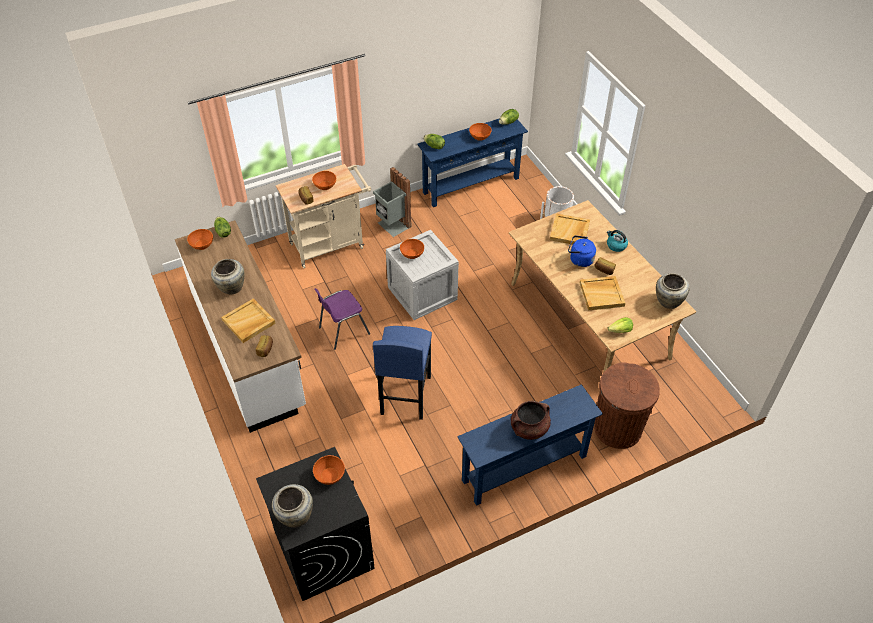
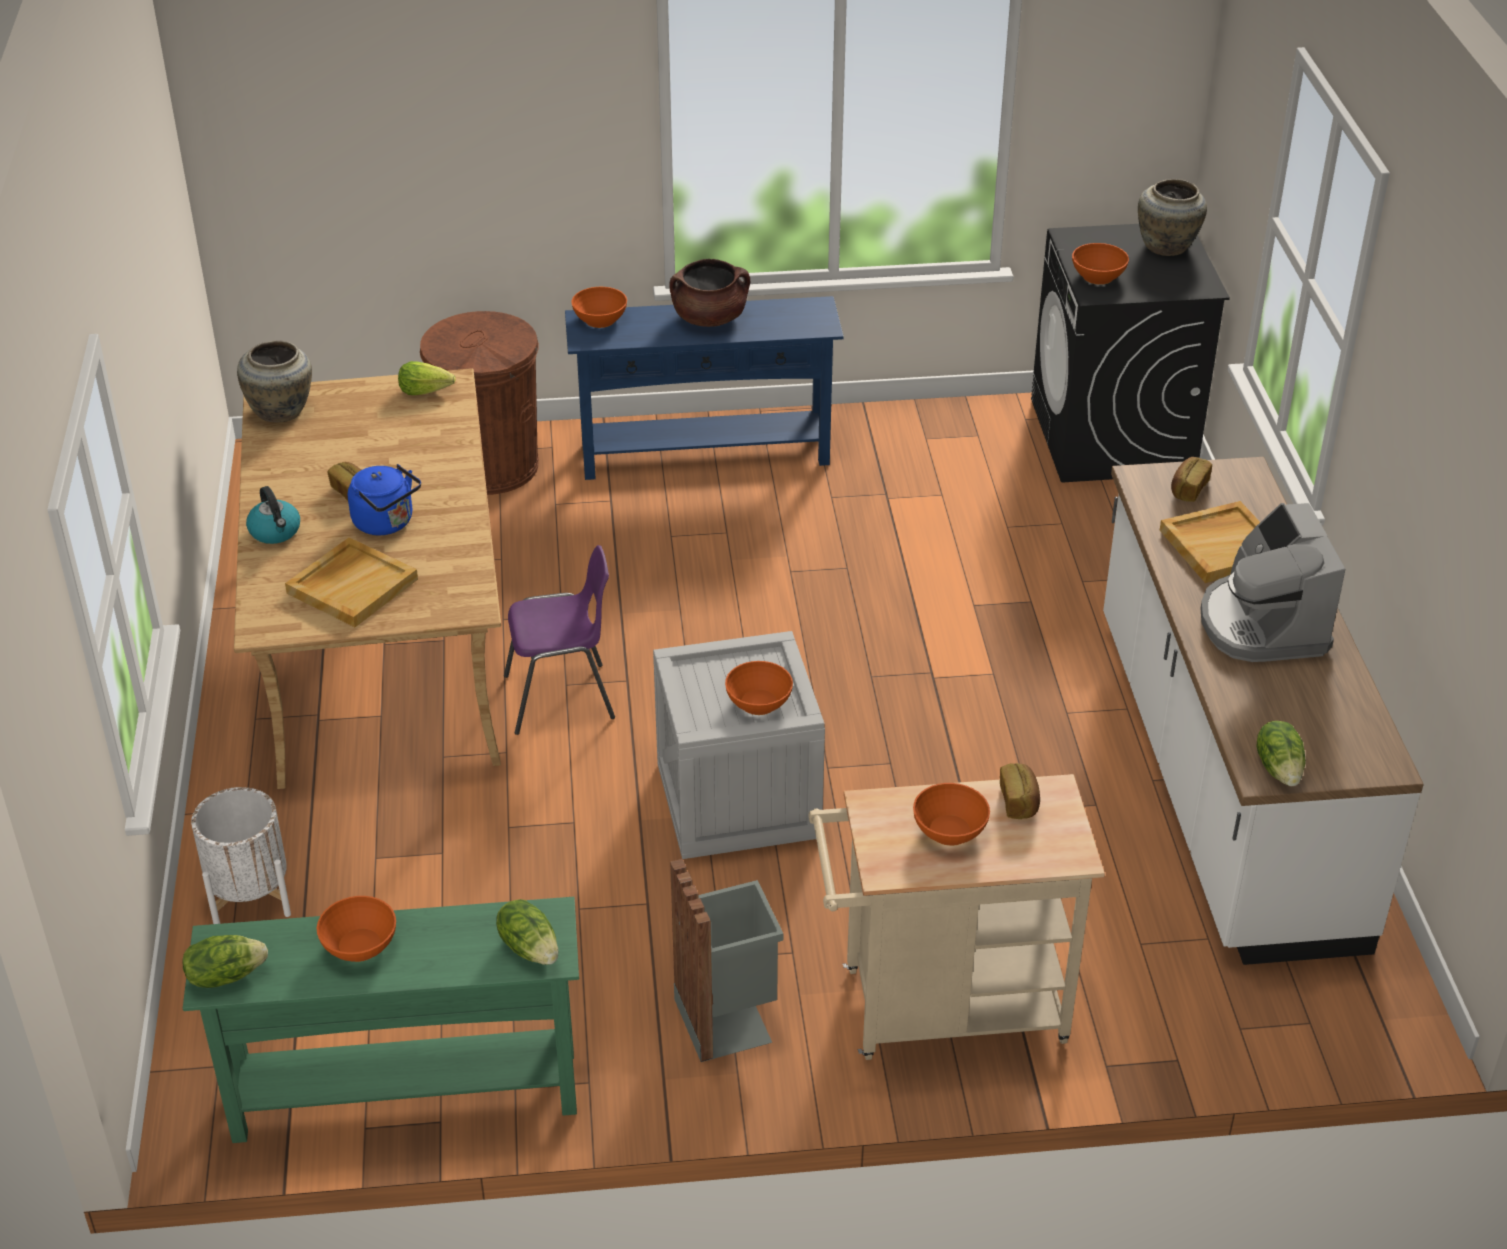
camera: 160 degrees left, 10 degrees down
orange bowl [187,229,213,250] -> orange bowl moved to [571,287,627,328]
beige vase [211,259,244,294] -> coffee machine [1200,503,1345,662]
purple chair [314,288,370,350] -> purple chair moved to [504,545,615,735]
blue stool [373,326,432,420] -> none
blue console table [417,118,528,207] -> green console table [183,897,579,1143]
beige tray [580,276,625,310] -> none

